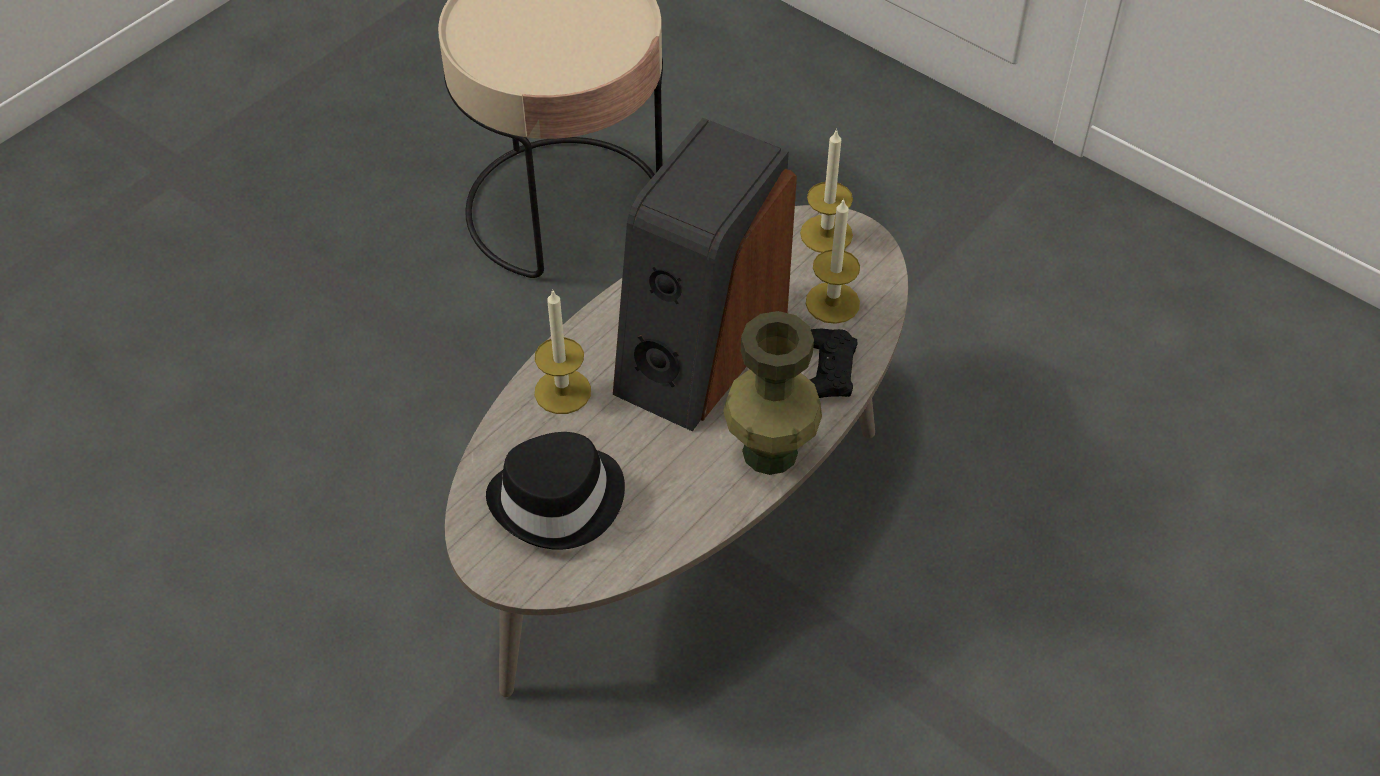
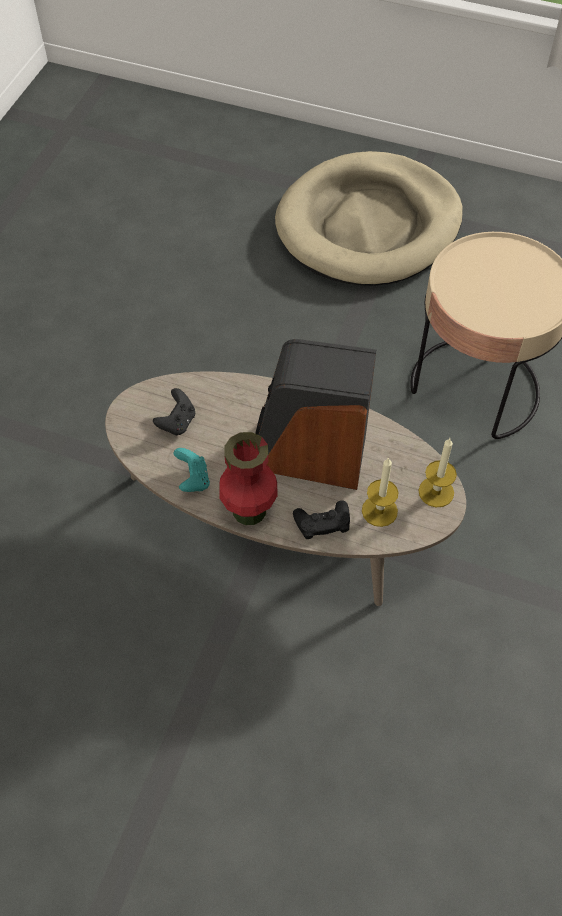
camera: 70 degrees right, 5 degrees up
black hat [486,432,625,550] -> black game controller [153,388,195,436]
candle [535,289,591,414] -> none
green vase [723,311,822,475] -> red vase [219,432,278,525]
none -> turquoise game controller [173,448,210,492]
none -> beige dog bed [275,151,463,286]

